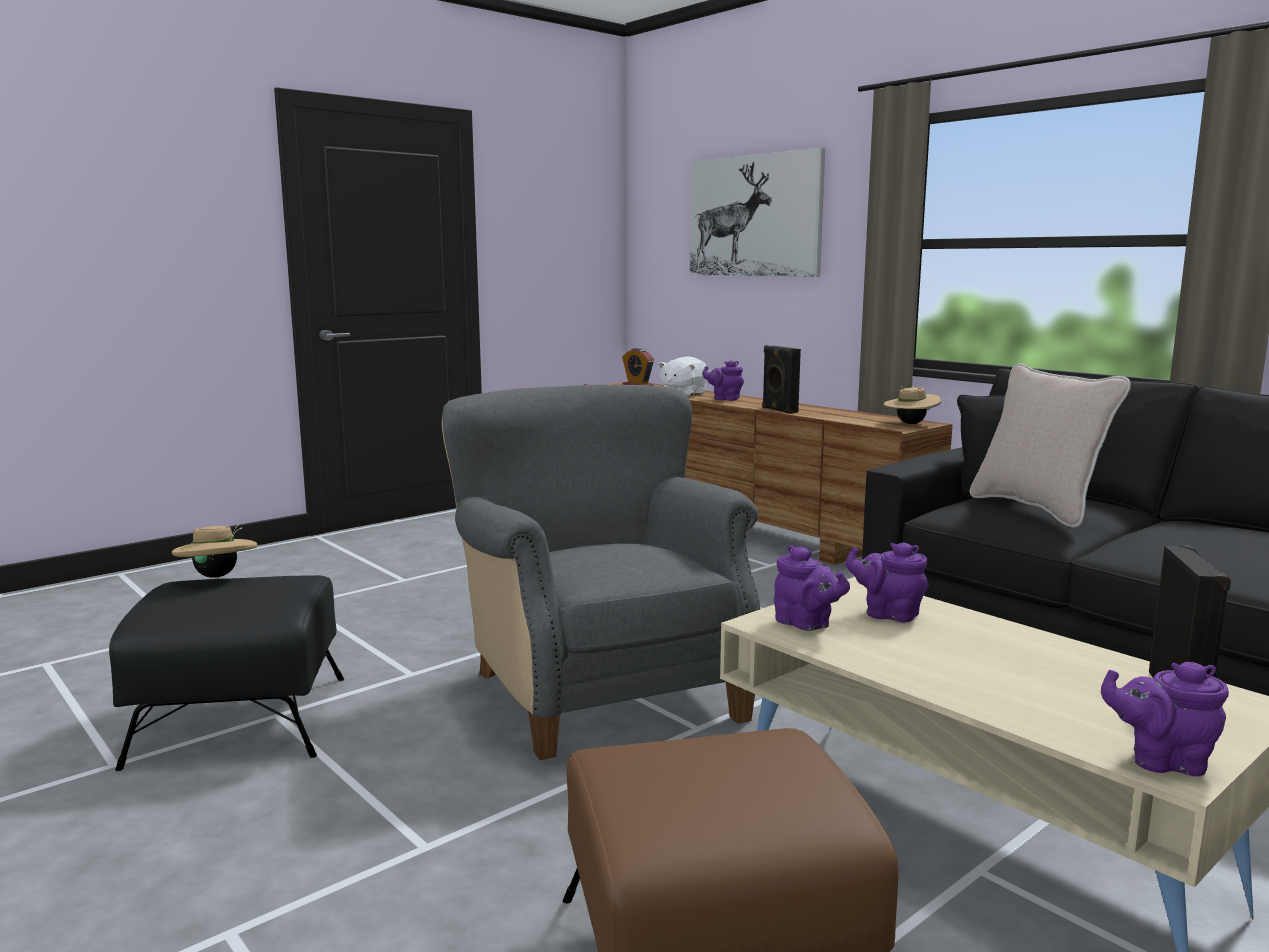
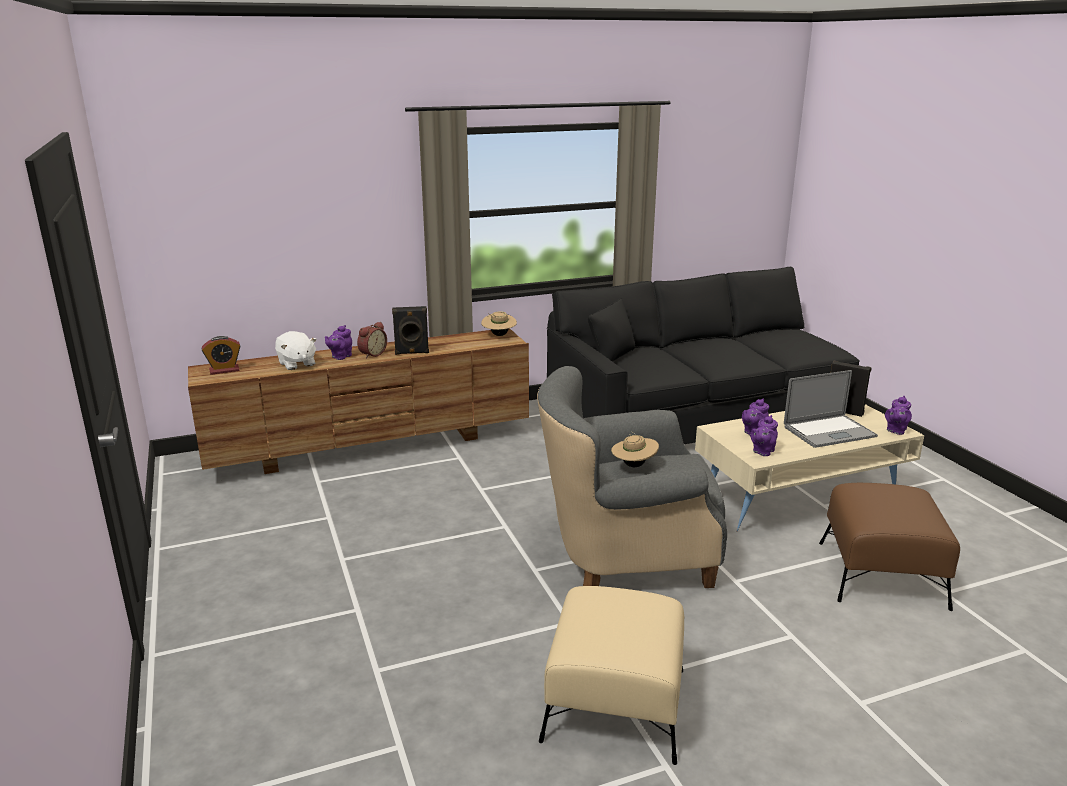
camera: 70 degrees left, 10 degrees up
black ottoman [109,575,344,771] -> beige ottoman [539,586,684,765]
beige hat [172,523,258,578] -> beige hat moved to [611,431,659,467]
picture [690,148,825,277] -> none
purple teapot [774,545,850,631] -> purple teapot turned 150 degrees clockwise [750,415,778,456]
beige pillow [969,363,1131,528] -> none
none -> alarm clock [357,322,387,358]
none -> laptop [784,370,878,448]

